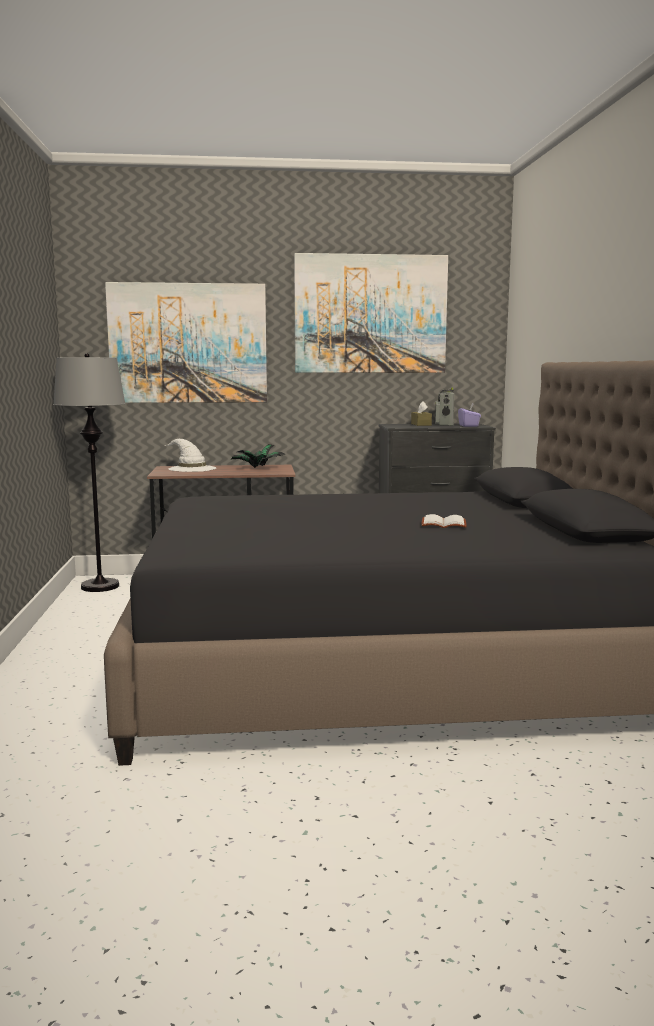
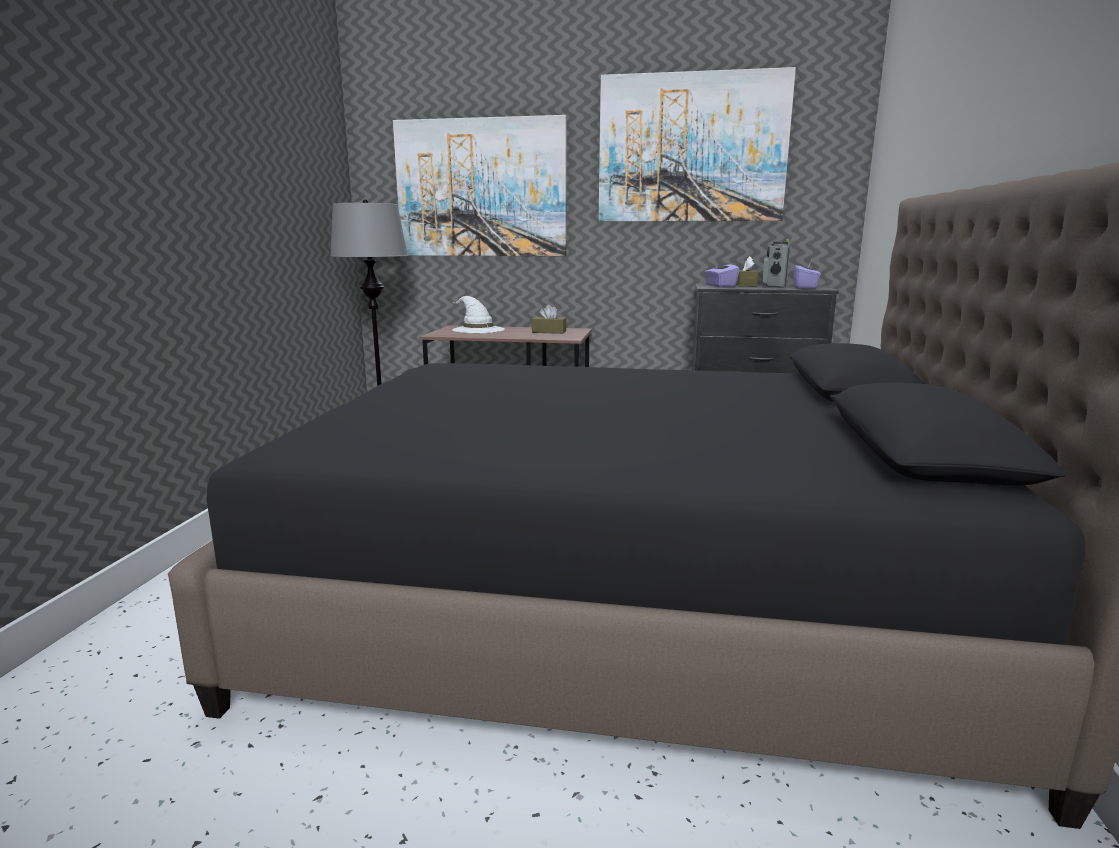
camera: 15 degrees right, 5 degrees up
potted plant [230,444,286,468] -> brown tissue box [532,305,566,334]
white book [421,514,467,528] -> none
none -> purple tissue box [705,258,740,287]

